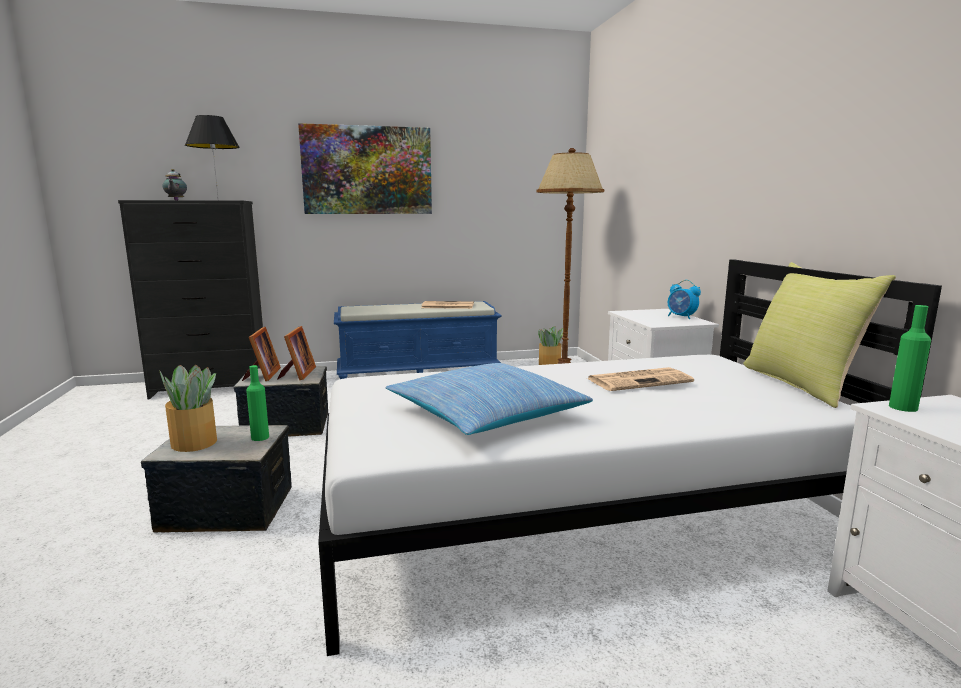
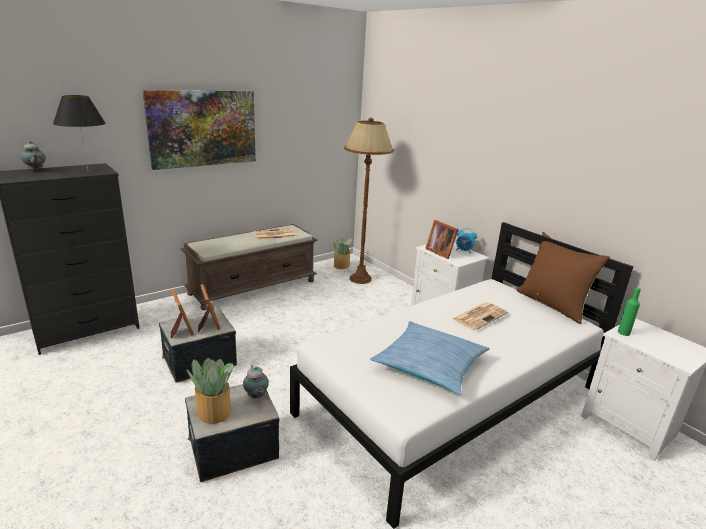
camera: 25 degrees left, 10 degrees up
green bottle [246,365,269,441] -> teapot [243,365,269,398]
blue bench [334,301,502,379] -> brown bench [181,224,317,310]
yellow pillow [744,262,896,408] -> brown pillow [517,232,610,324]
none -> picture frame [425,220,459,259]

